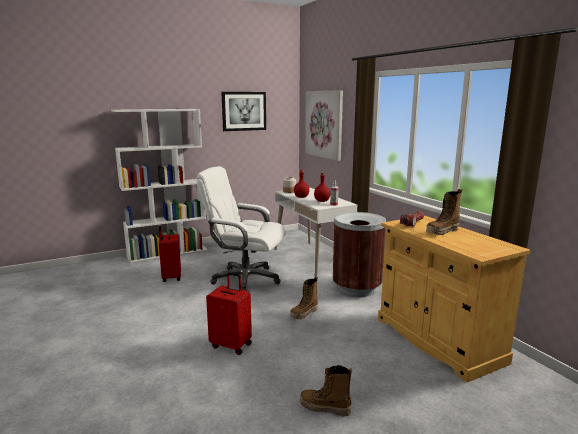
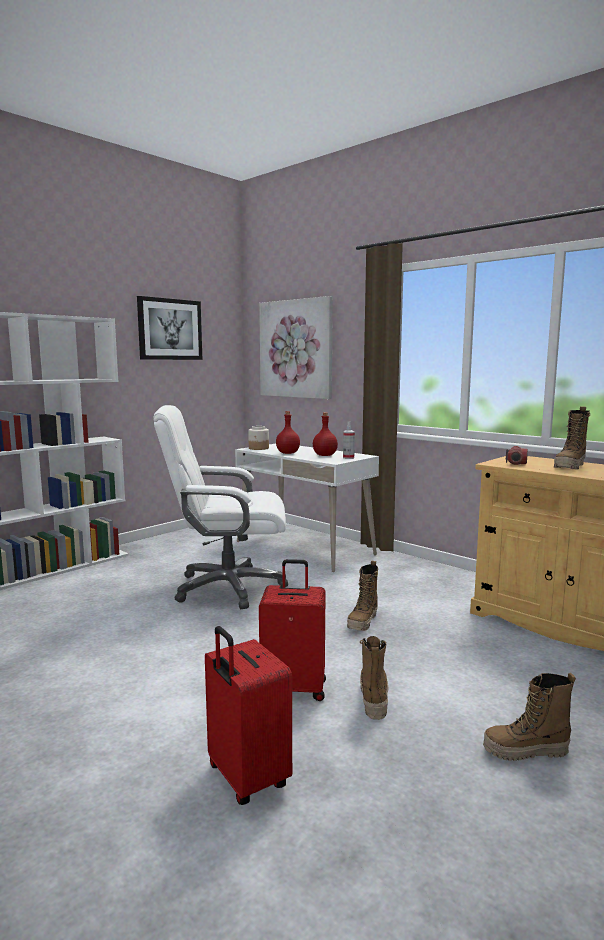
camera: 20 degrees left, 5 degrees down
red suitcase [159,226,181,282] -> red suitcase moved to [205,626,292,805]
brown trash can [333,212,386,297] -> none
none -> boot [359,636,389,720]

